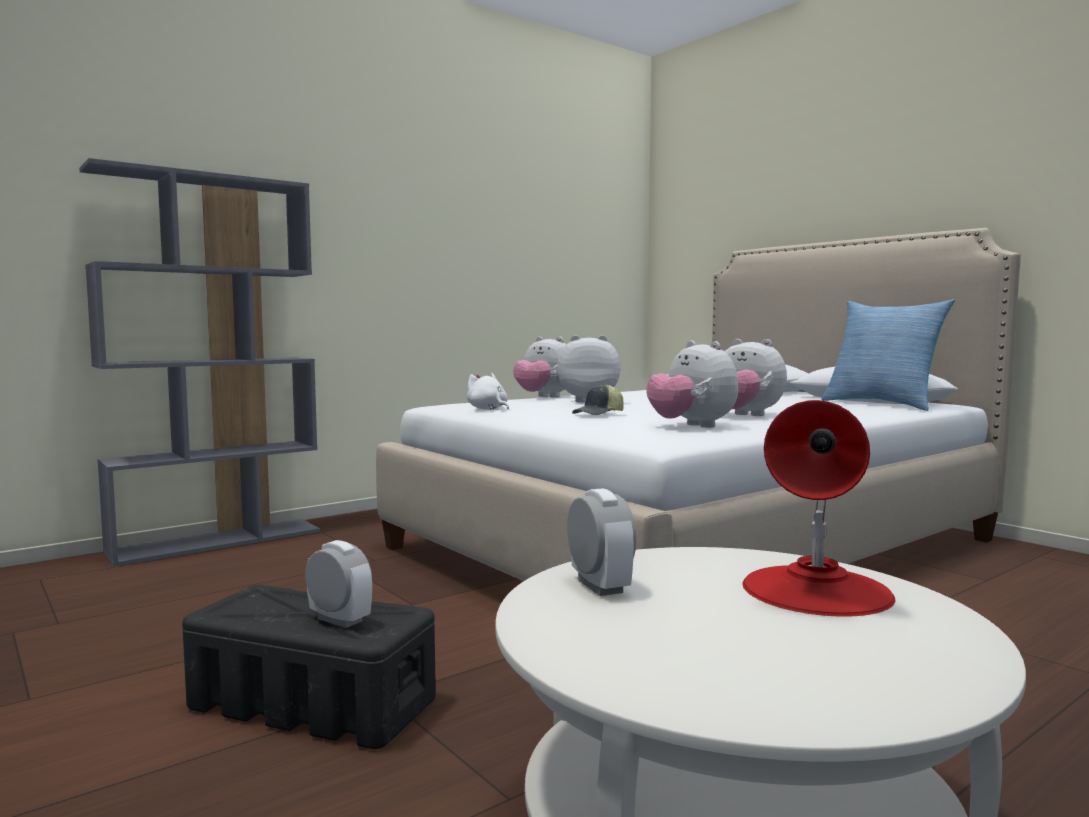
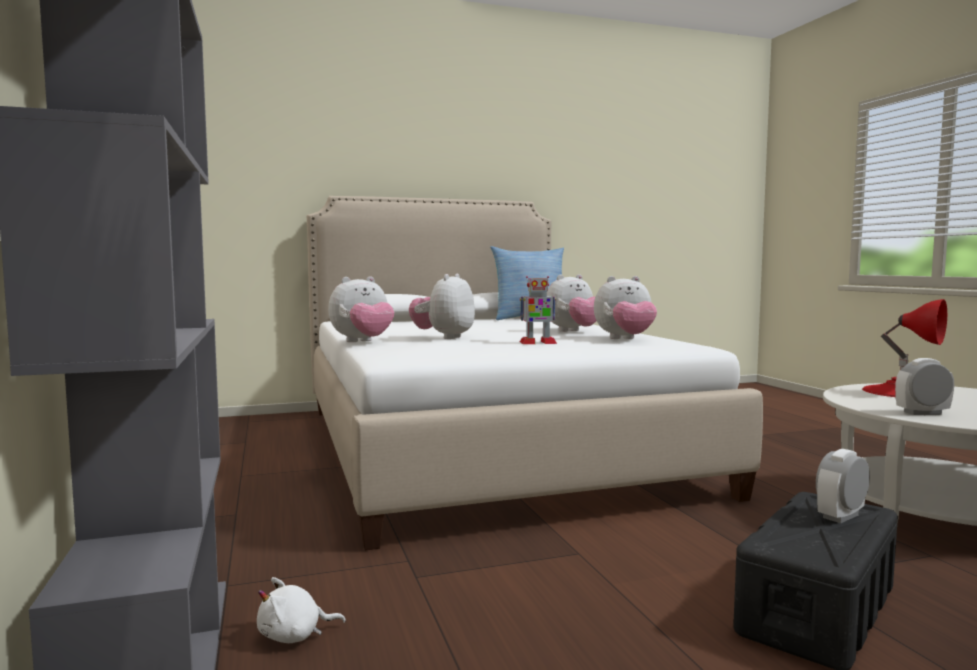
camera: 70 degrees left, 0 degrees up
white plush toy [467,373,509,410] -> white plush toy moved to [257,577,346,643]
cap [572,384,624,415] -> toy robot [520,276,557,344]

